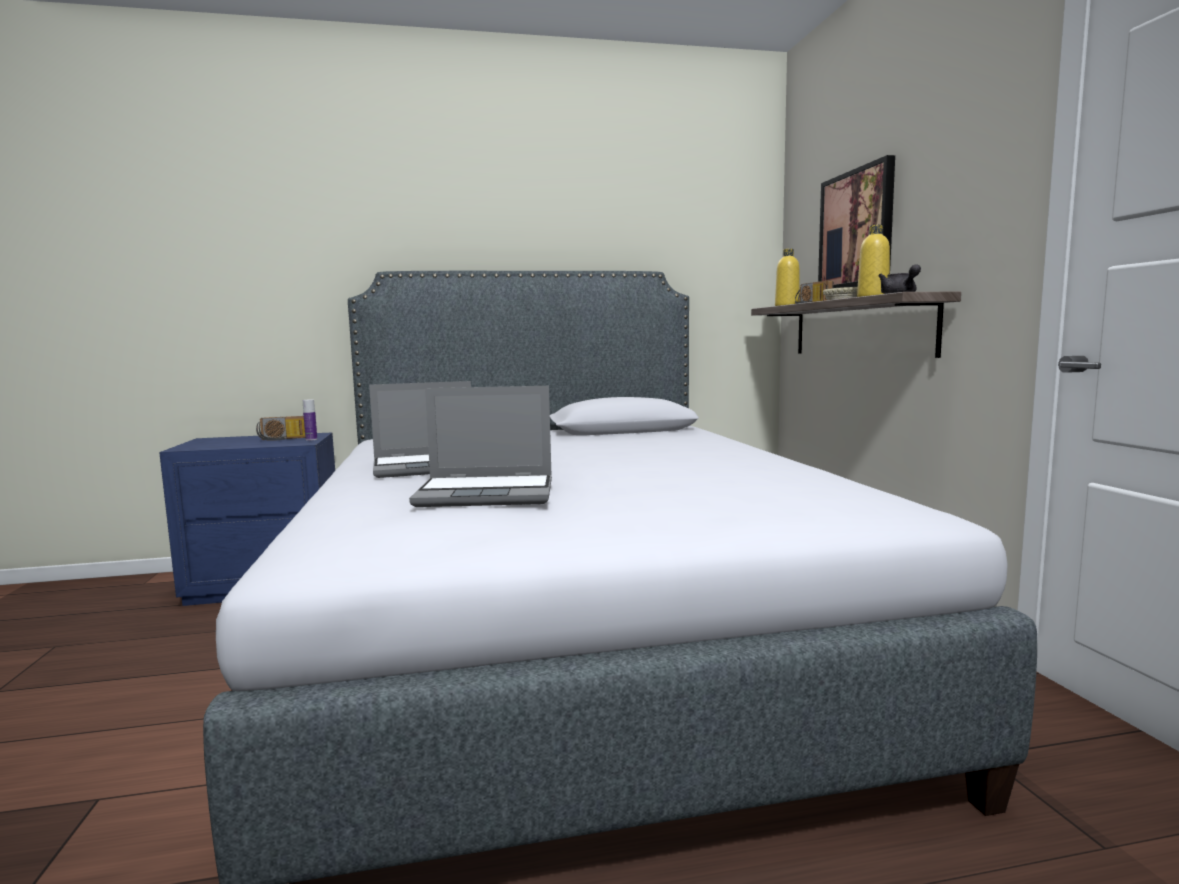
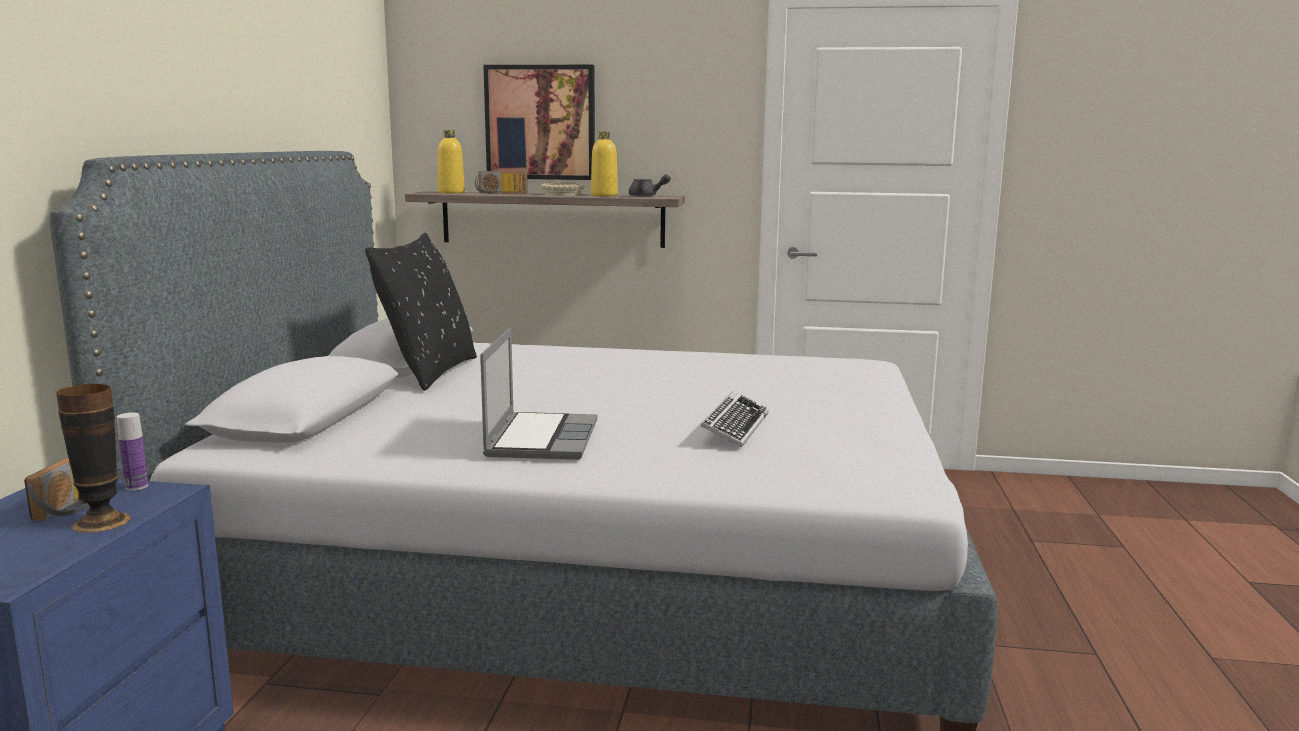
camera: 70 degrees left, 5 degrees up
laptop [409,386,552,507] -> keyboard [701,392,769,447]
none -> vase [56,384,131,533]
none -> black pillow [365,233,477,391]

